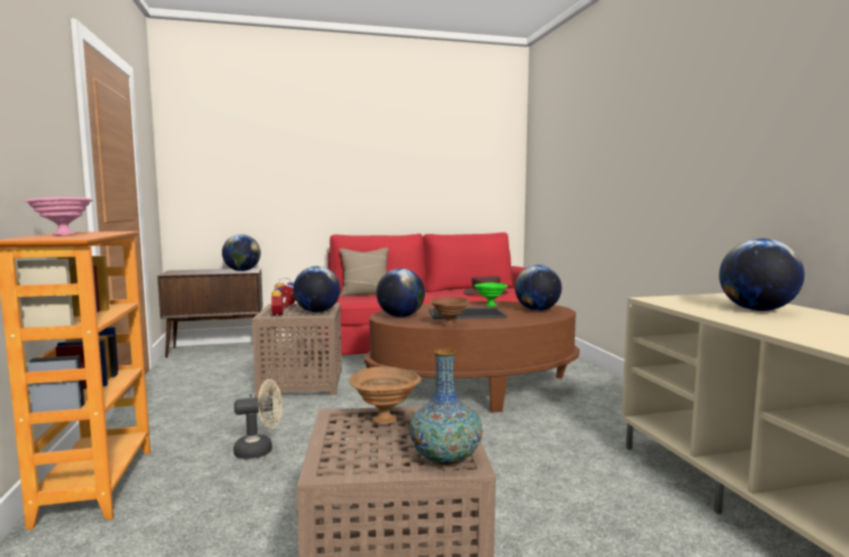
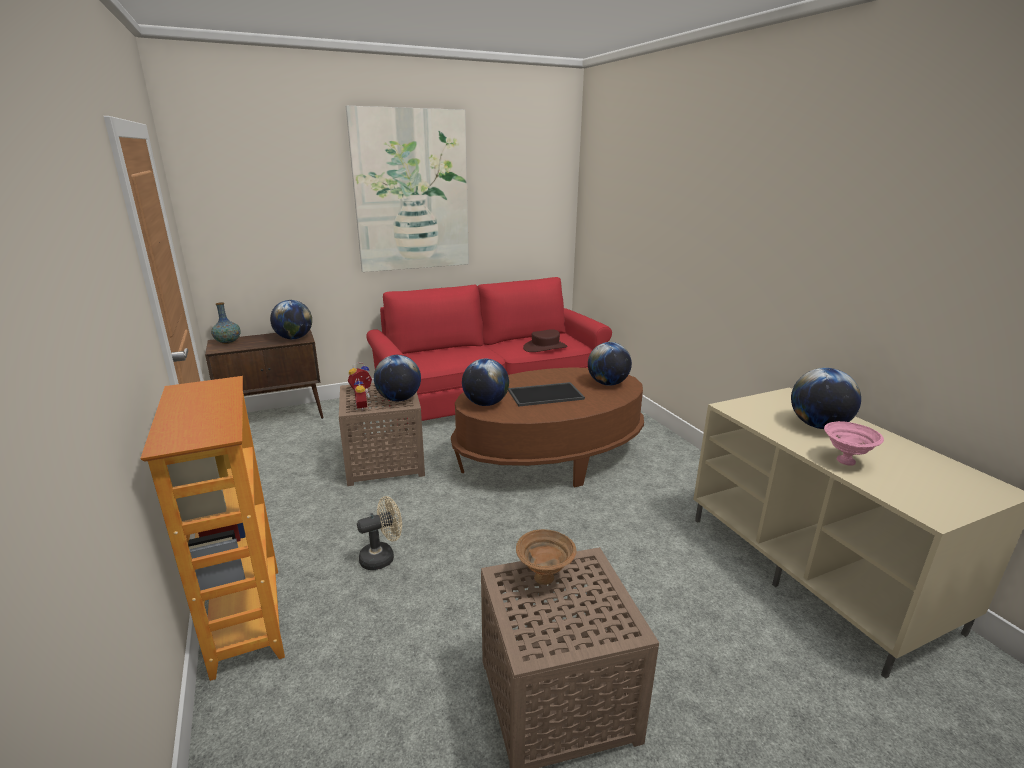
camera: 10 degrees left, 15 degrees up
pink bowl [24,197,93,235] -> pink bowl moved to [824,421,884,466]
beige pillow [339,248,389,296] -> none
vase [409,349,483,465] -> vase moved to [211,302,240,344]
brown bowl [430,297,469,326] -> none
green bowl [474,282,508,307] -> none
none -> picture [346,106,469,272]

